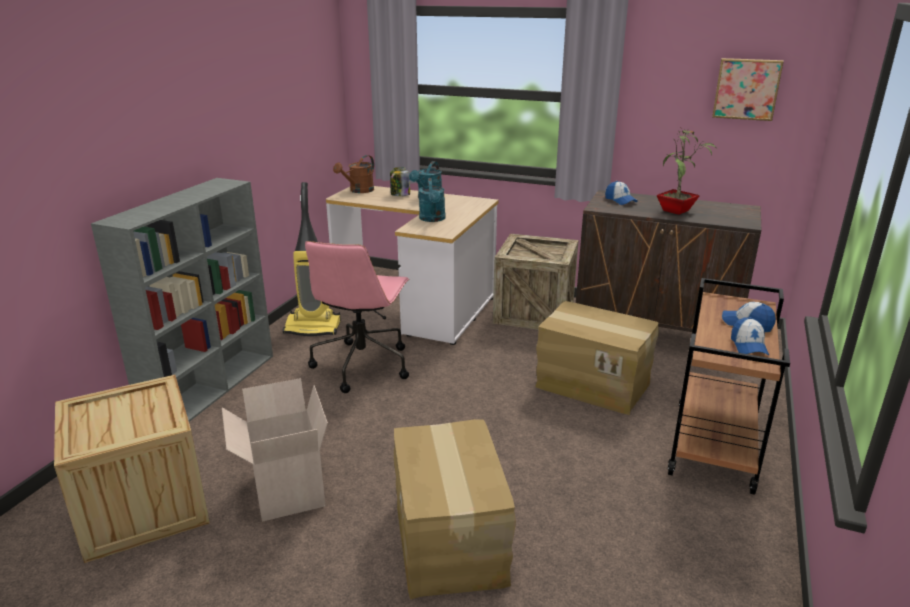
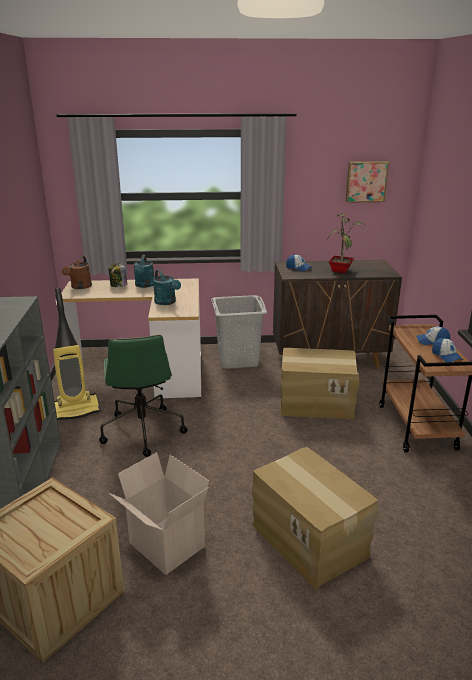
camera: 25 degrees left, 0 degrees up
pink office chair [305,241,409,393] -> green office chair [99,335,188,457]
crate [493,234,579,330] -> grey laundry basket [211,295,267,369]

